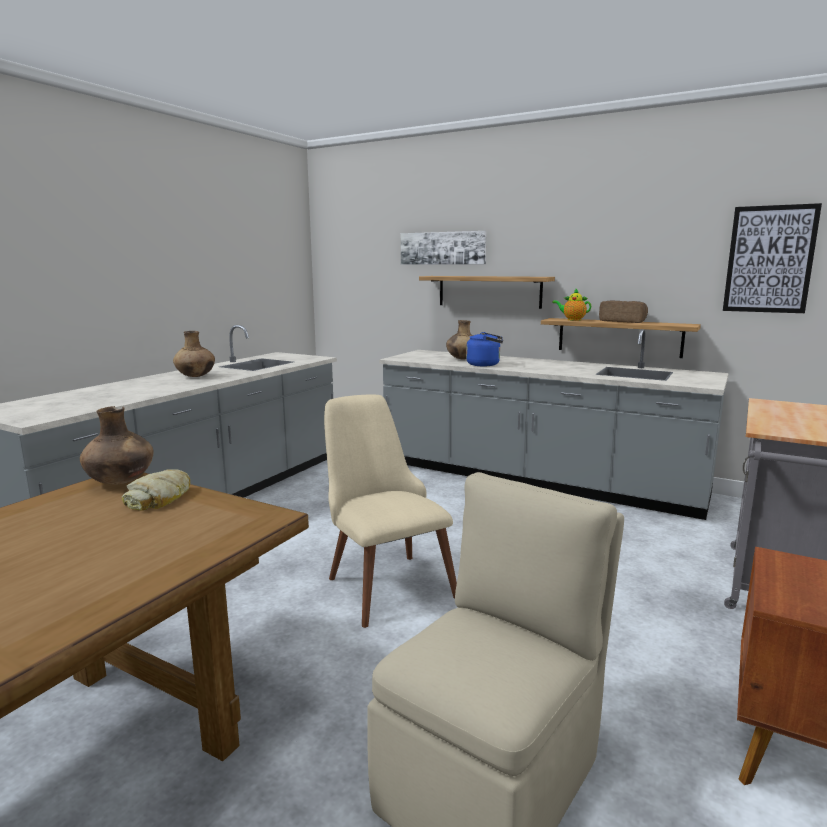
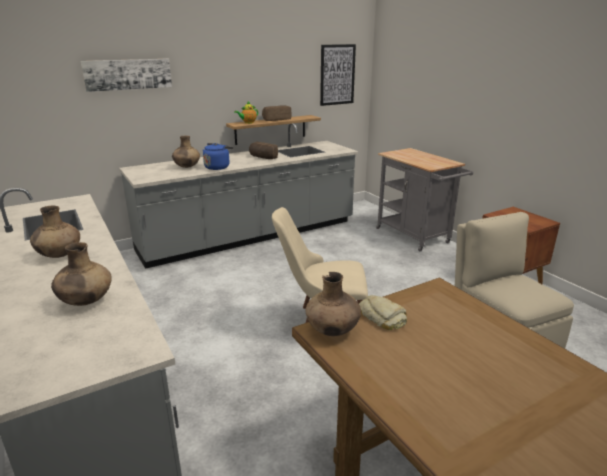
camera: 60 degrees left, 10 degrees up
shelf [419,276,555,309] -> none
none -> brown vase [51,242,112,306]
none -> bread [249,142,278,159]

